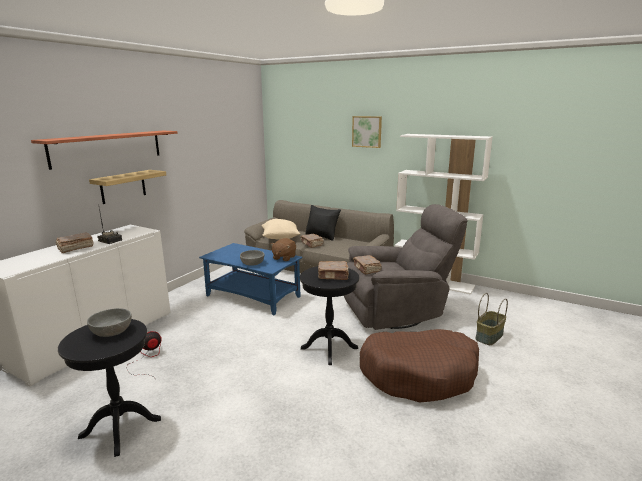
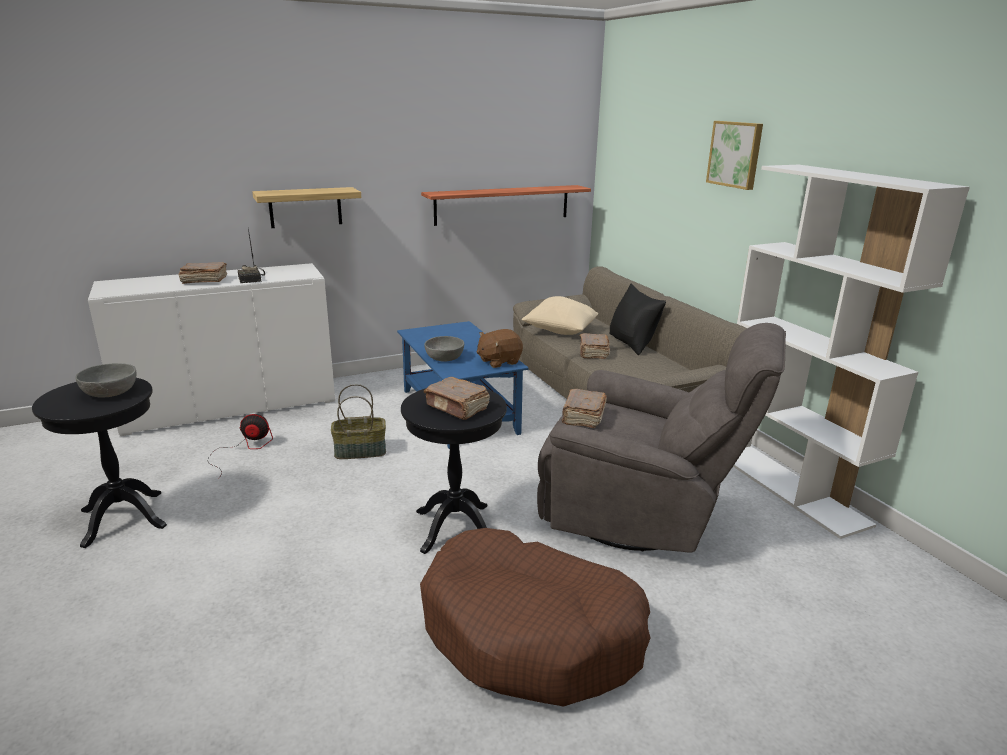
camera: 35 degrees right, 5 degrees up
shelf [31,131,178,170] -> shelf moved to [421,185,591,226]
basket [476,293,508,345] -> basket moved to [331,384,386,459]

